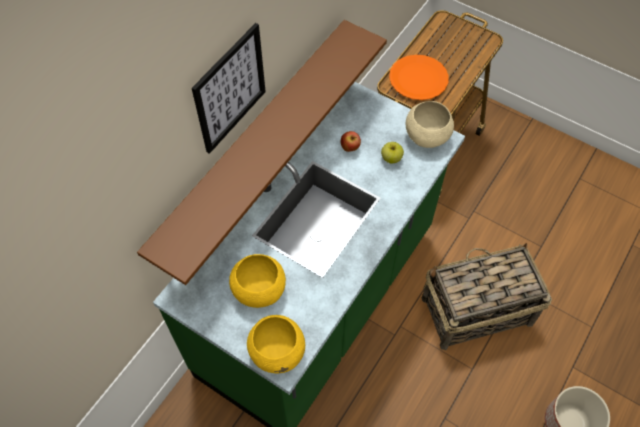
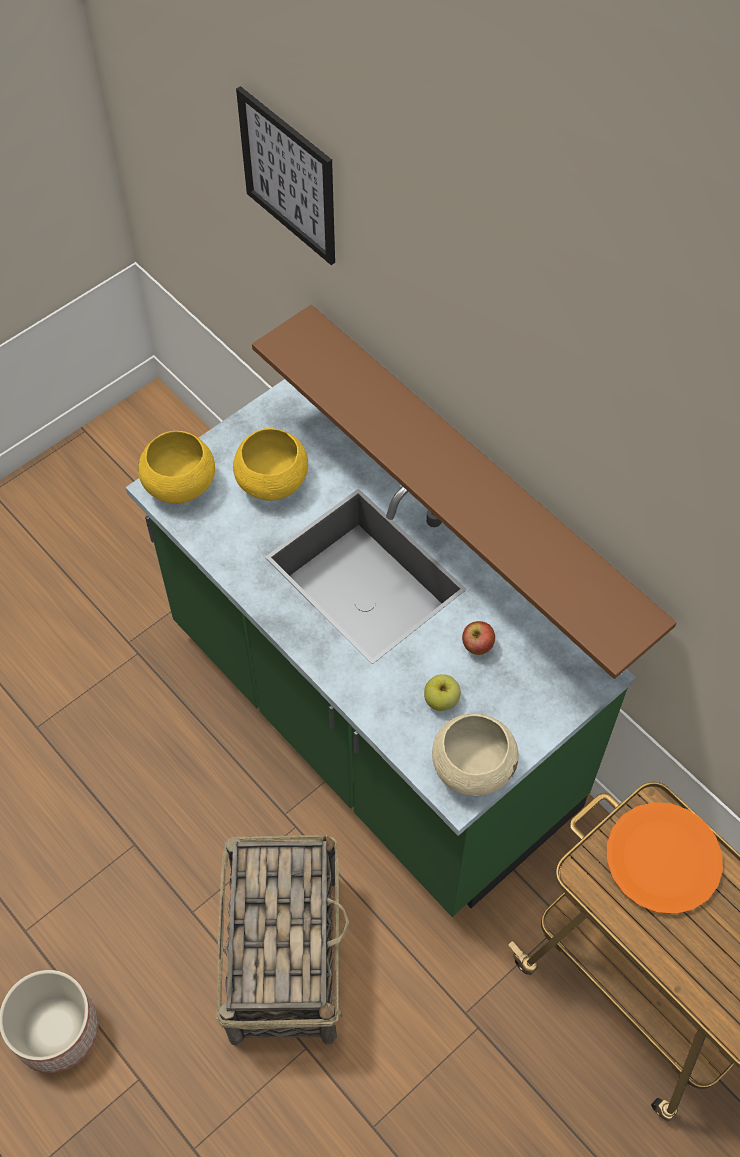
camera: 105 degrees right, 0 degrees up
picture [192,23,266,154] -> picture moved to [236,86,335,265]

